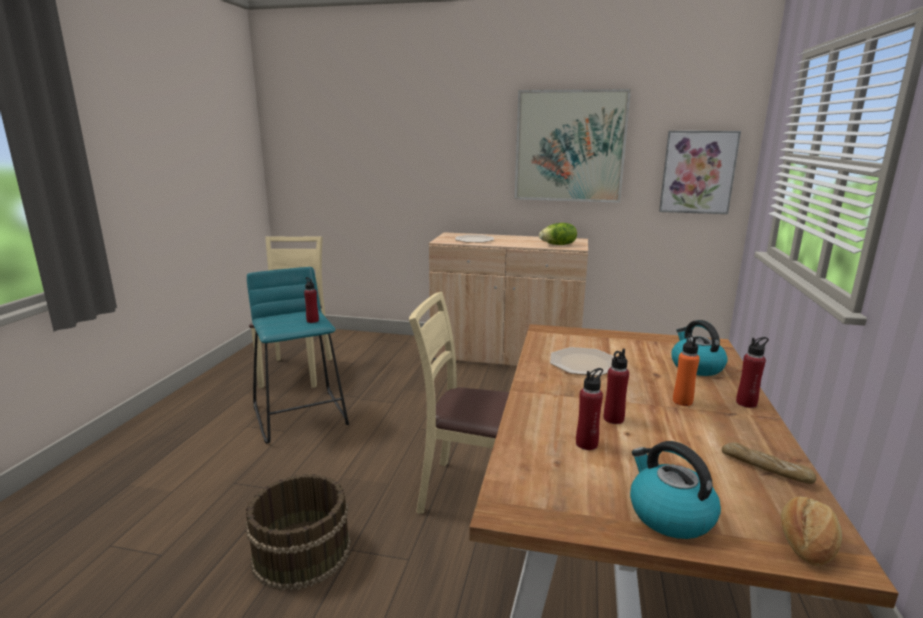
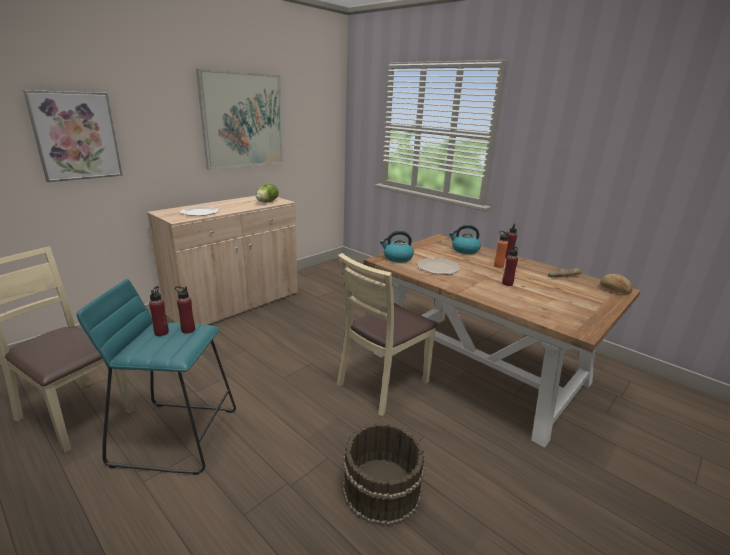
camera: 60 degrees left, 5 degrees up
red bottle [576,368,603,450] -> red bottle moved to [149,286,169,336]
kettle [630,441,721,539] -> kettle moved to [380,231,414,262]
picture [659,131,741,214] -> picture moved to [23,90,123,182]

